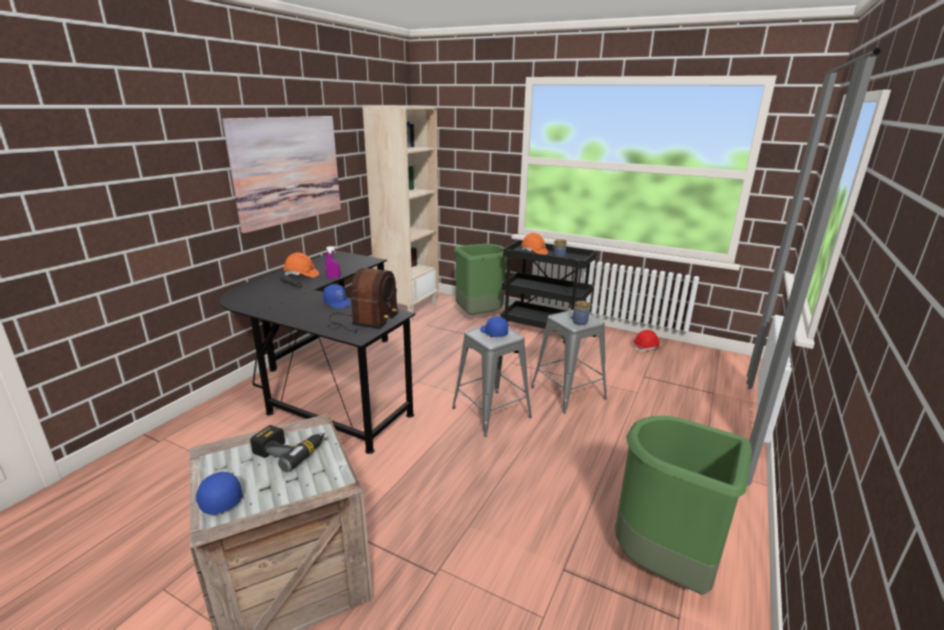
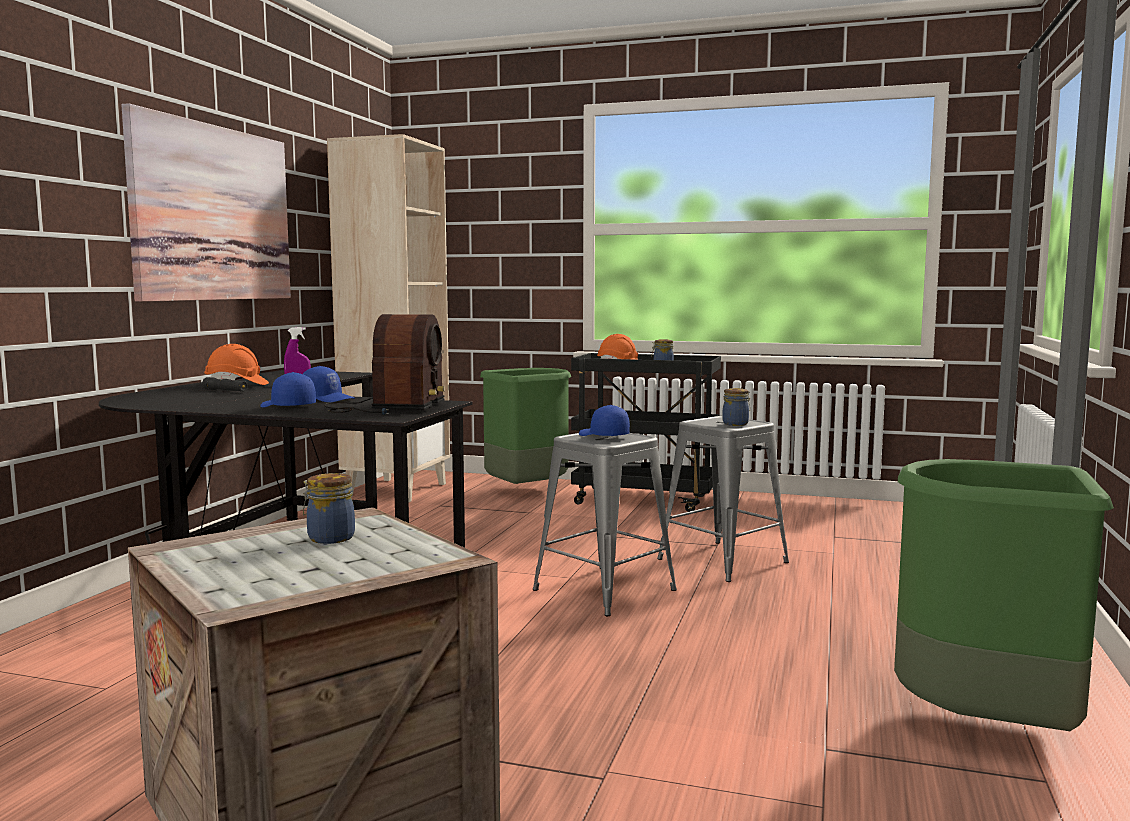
camera: 10 degrees left, 15 degrees down
blue cap [196,472,242,515] -> blue cap moved to [260,372,316,407]
power drill [250,425,325,472] -> jar [303,473,355,544]
red hard hat [634,330,661,352] -> none

